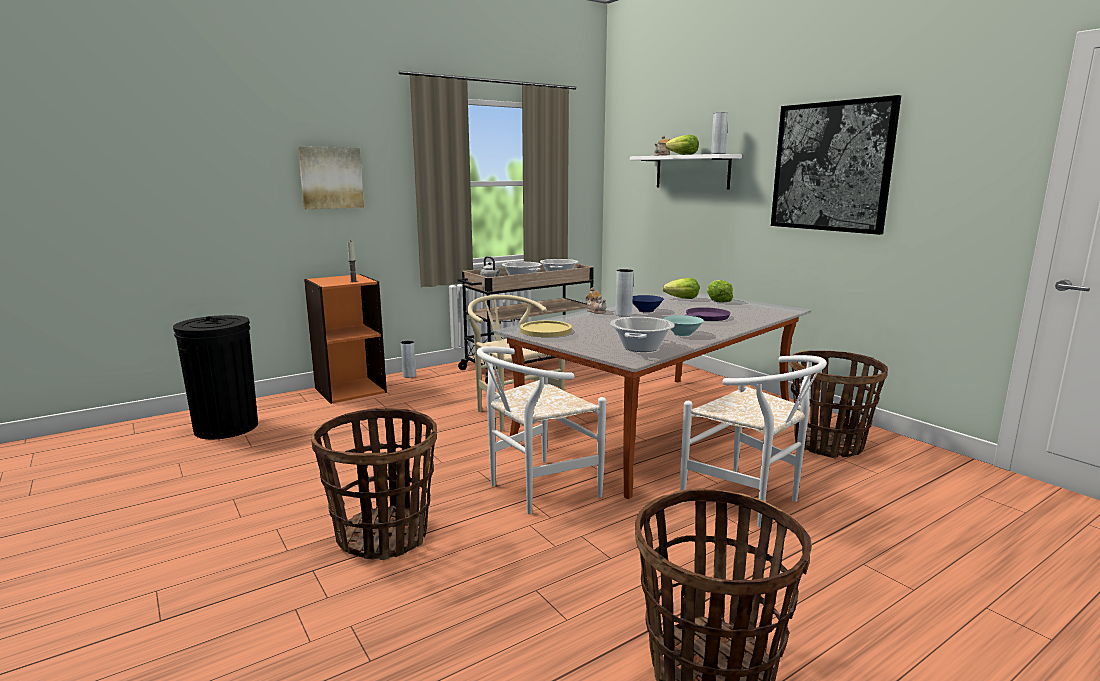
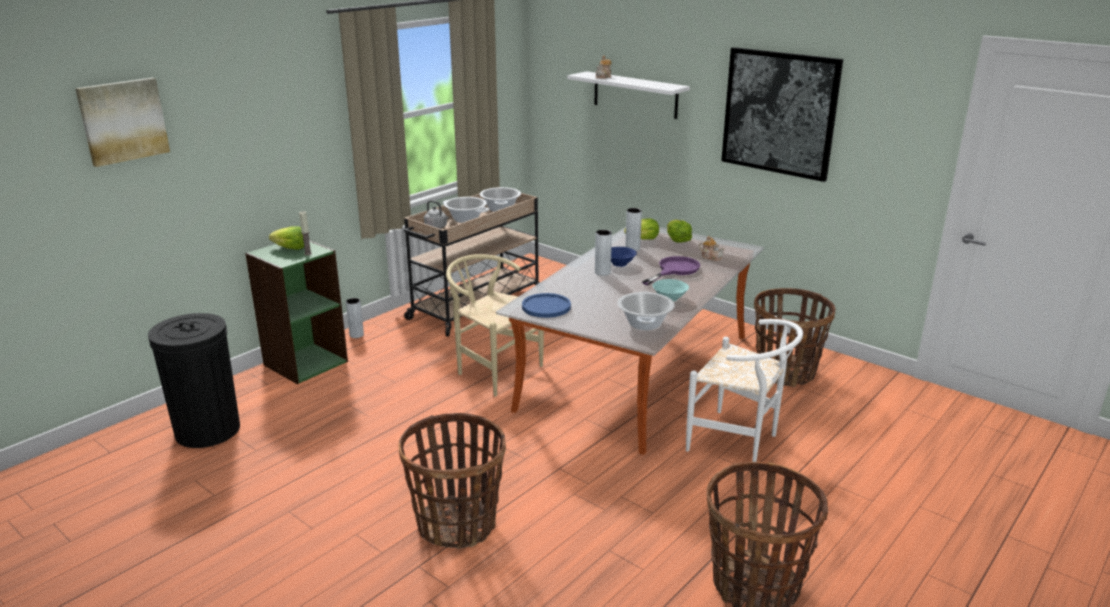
camera: 15 degrees left, 10 degrees up
picture [298,147,364,209] -> picture moved to [75,77,170,167]
orange bookcase [304,274,387,404] -> green bookcase [245,240,348,384]
white chair [477,346,606,514] -> none
yellow plate [520,320,572,337] -> blue plate [522,293,571,318]
teapot [586,287,606,314] -> teapot moved to [699,236,725,261]
lettuce [665,135,699,155] -> lettuce moved to [269,226,304,250]
grey vase [711,113,728,154] -> grey vase moved to [625,208,642,251]

